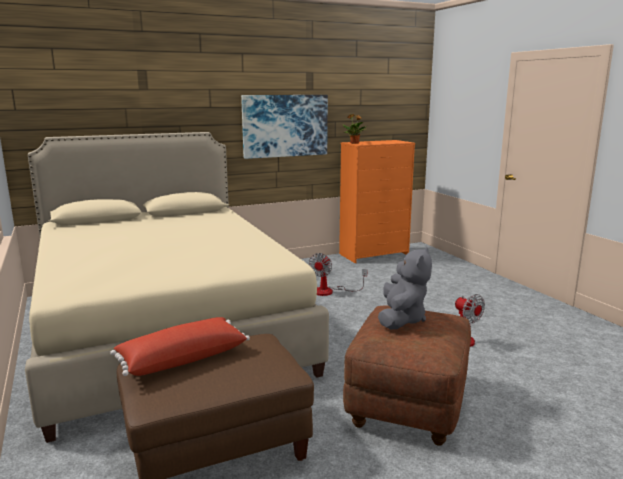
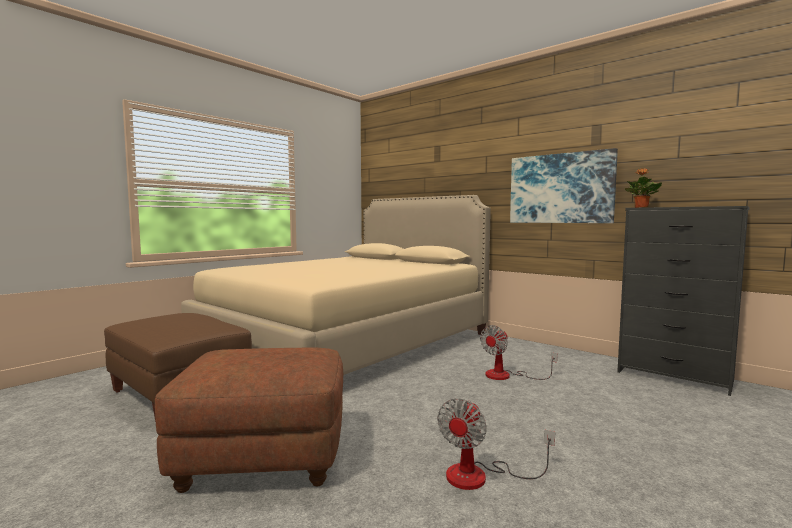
camera: 65 degrees right, 10 degrees down
red pillow [110,317,250,376] -> none
fan [309,253,368,296] -> fan turned 45 degrees counterclockwise [480,325,557,380]
orange dresser [339,140,415,263] -> black dresser [617,206,750,396]
grey plush toy [378,247,432,329] -> none

